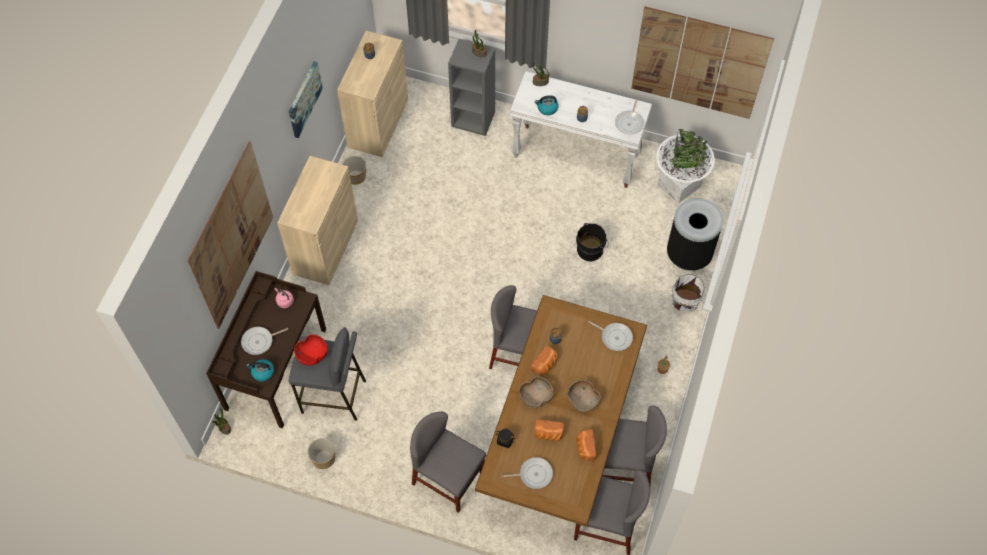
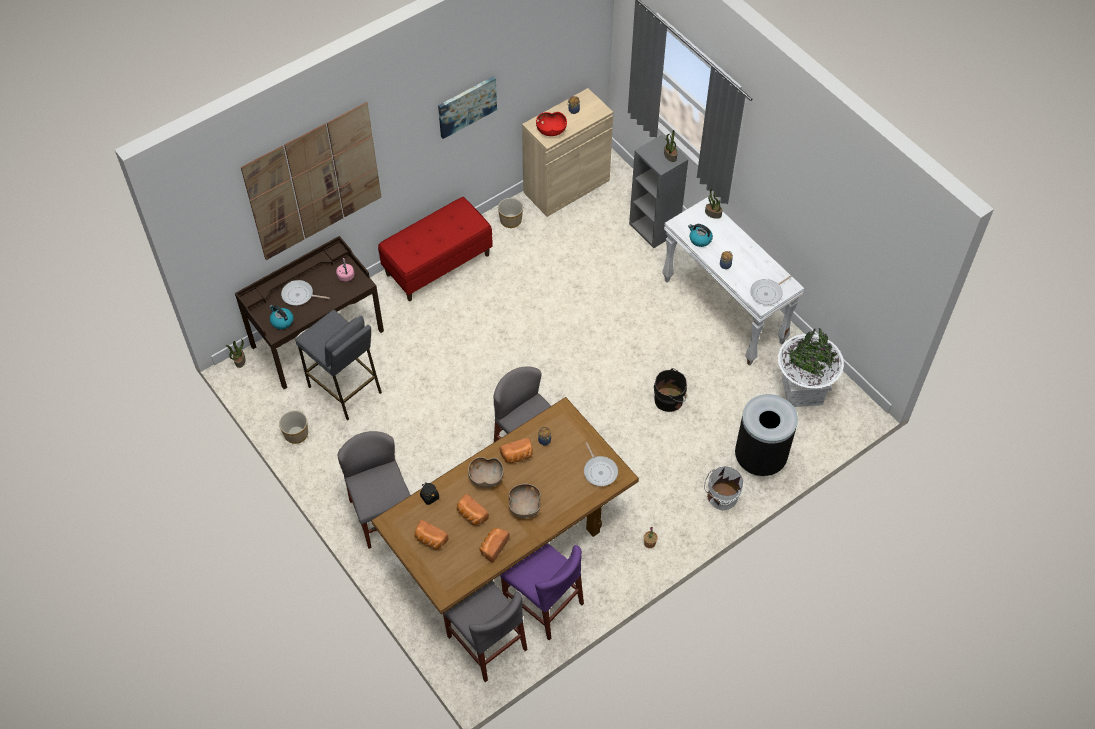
camera: 35 degrees right, 5 degrees down
beige cabinet [277,156,358,285] -> red bench [378,197,493,301]
red bowl [294,334,328,365] -> red bowl moved to [536,112,567,136]
frying pan [501,457,553,489] -> bread [415,520,448,550]
grey chair [602,405,667,485] -> purple chair [500,543,584,641]
picture [631,6,774,119] -> none

